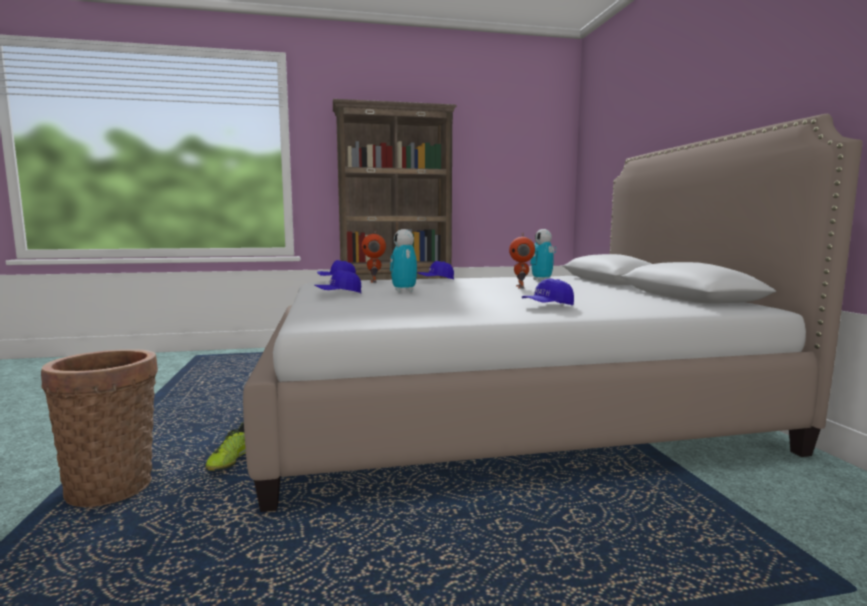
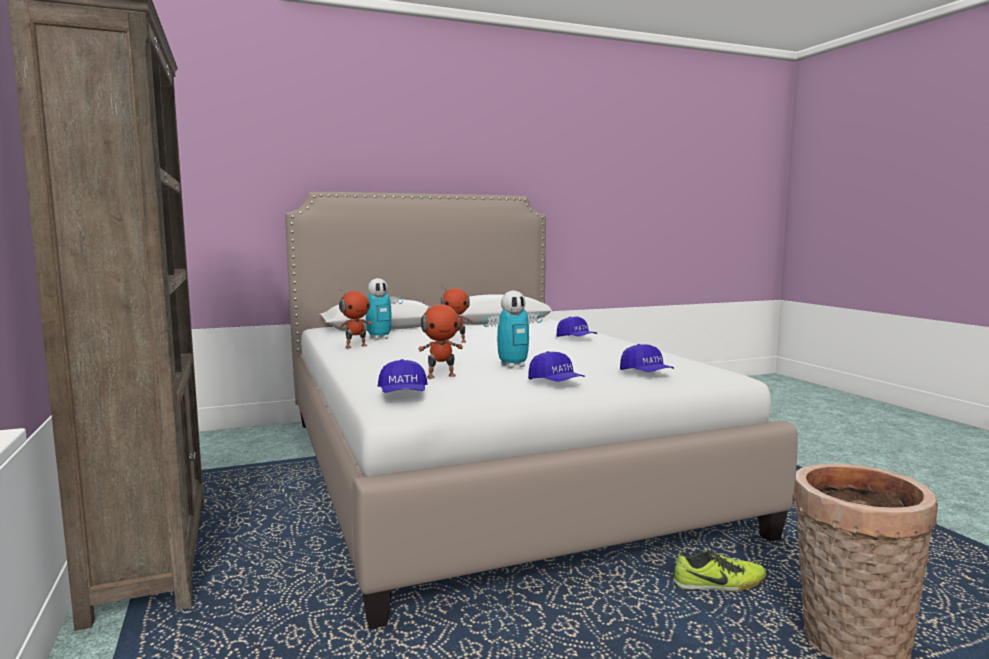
camera: 100 degrees left, 0 degrees up
blue cap [417,261,454,280] -> blue cap moved to [620,344,674,372]
none -> toy robot [338,287,372,348]

